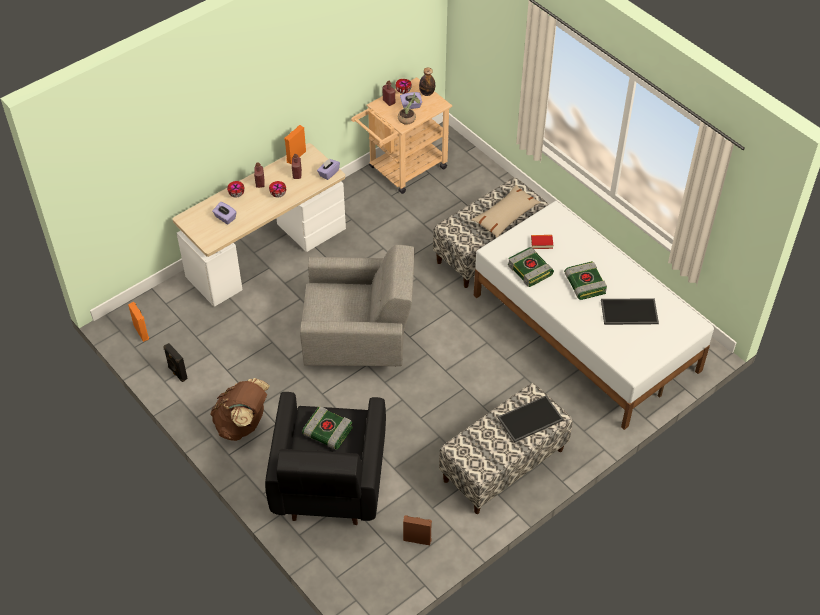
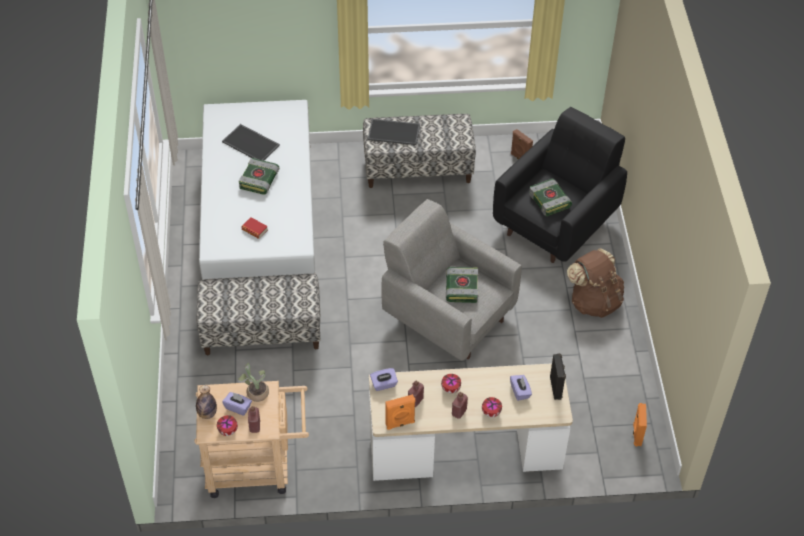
camera: 145 degrees left, 0 degrees up
black speaker [164,343,188,382] -> black speaker moved to [550,353,566,400]
beige pillow [471,185,541,237] -> none
book [508,247,554,287] -> book moved to [446,267,479,303]

